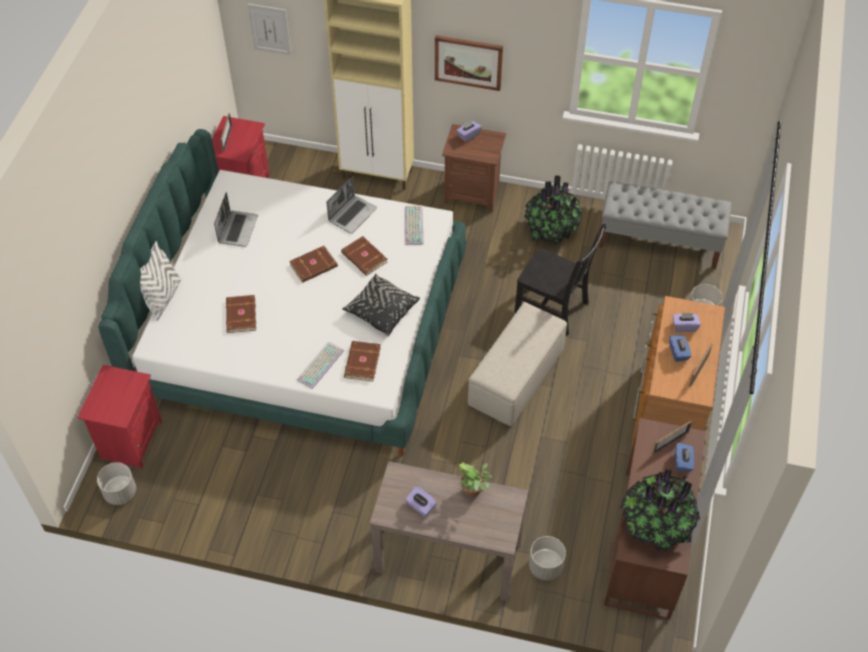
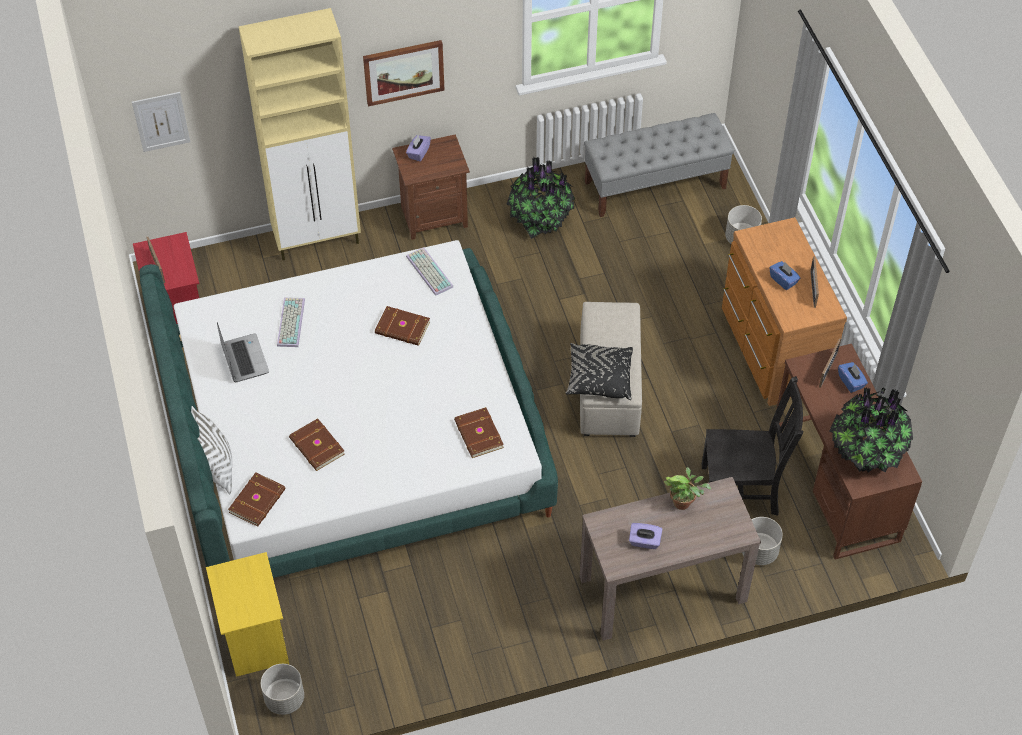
camera: 30 degrees left, 0 degrees up
red nightstand [77,365,162,469] -> yellow nightstand [206,552,289,677]
brown book [289,246,338,283] -> brown book moved to [228,472,286,527]
keyboard [297,341,344,389] -> keyboard moved to [277,297,305,347]
laptop [326,176,377,234] -> none
black pillow [342,273,420,337] -> black pillow moved to [566,343,633,400]
black chair [515,224,607,336] -> black chair moved to [702,376,803,516]
purple tissue box [673,312,701,332] -> none

